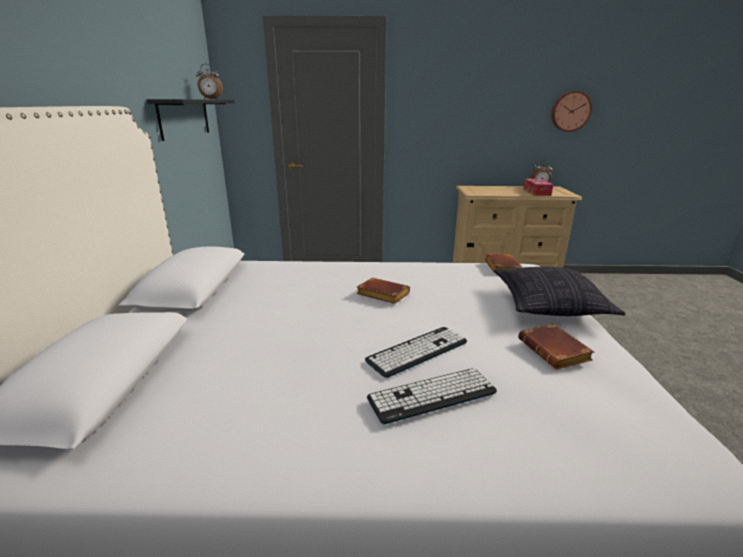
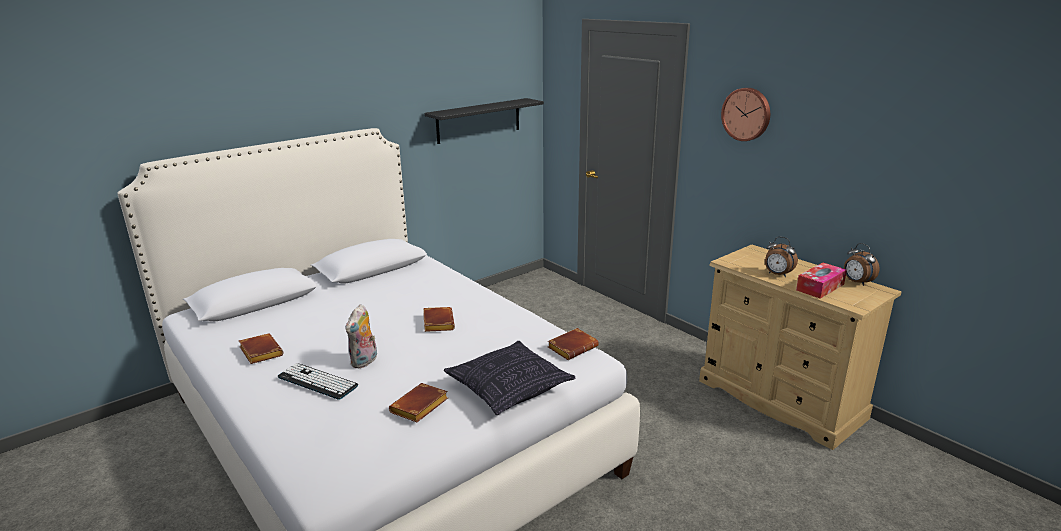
camera: 50 degrees right, 0 degrees up
alarm clock [196,64,223,99] -> alarm clock moved to [765,237,798,277]
keyboard [365,327,467,378] -> plush toy [345,304,377,369]
wall clock [551,91,592,132] -> wall clock moved to [721,88,770,141]
none -> brown book [239,333,283,364]

